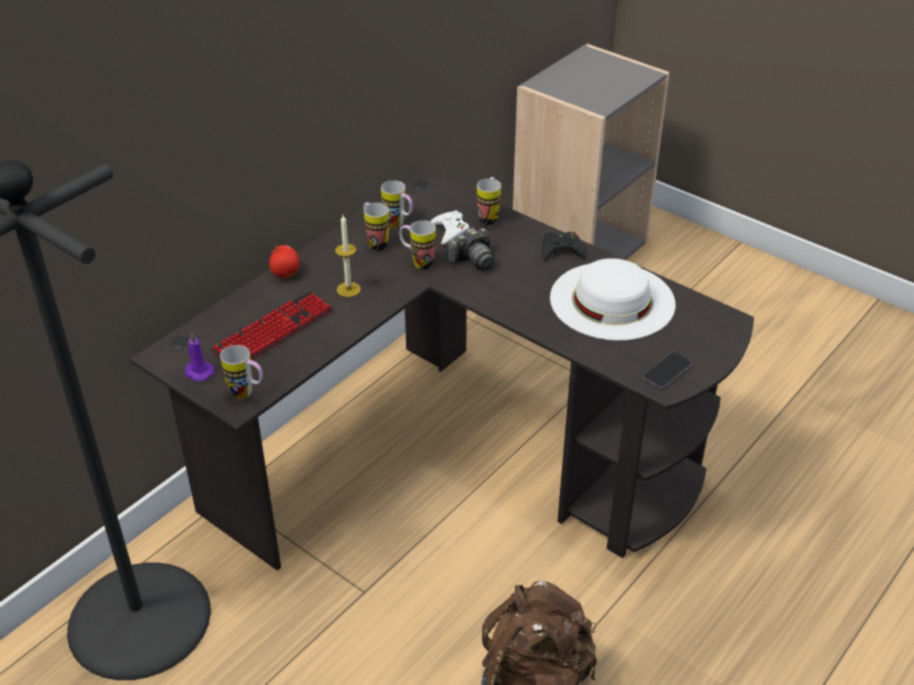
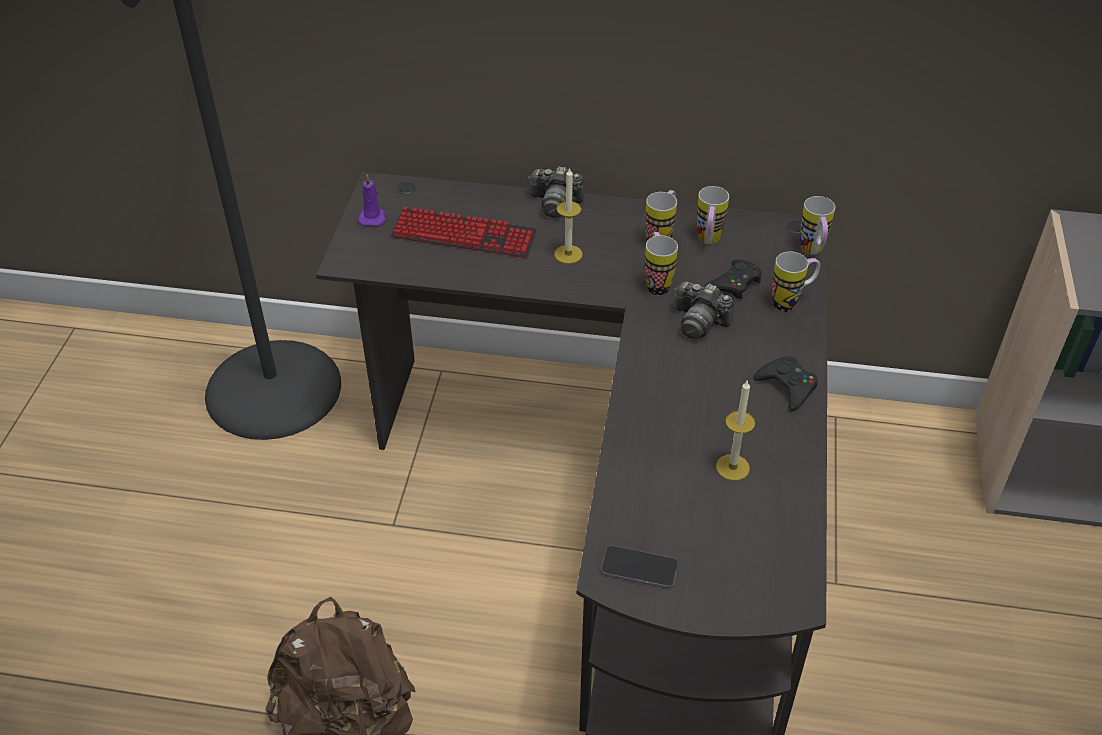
camera: 60 degrees right, 5 degrees up
mug [220,345,263,399] -> mug moved to [800,196,835,254]
apple [269,245,300,278] -> camera [528,166,584,218]
white game controller [430,210,469,245] -> black game controller [704,259,762,300]
white hat [550,258,676,341] -> candle [716,381,755,481]

